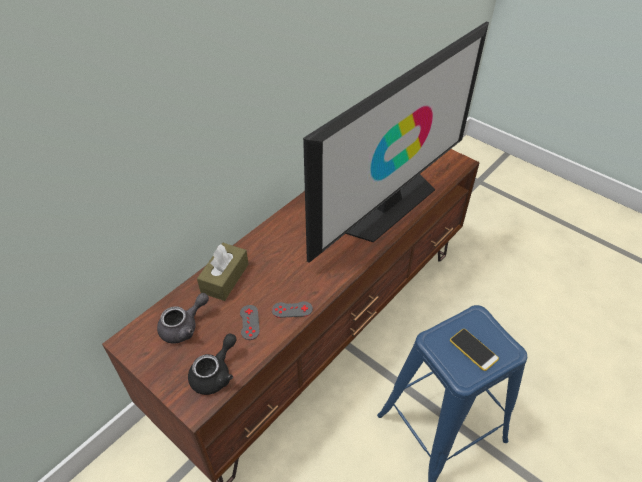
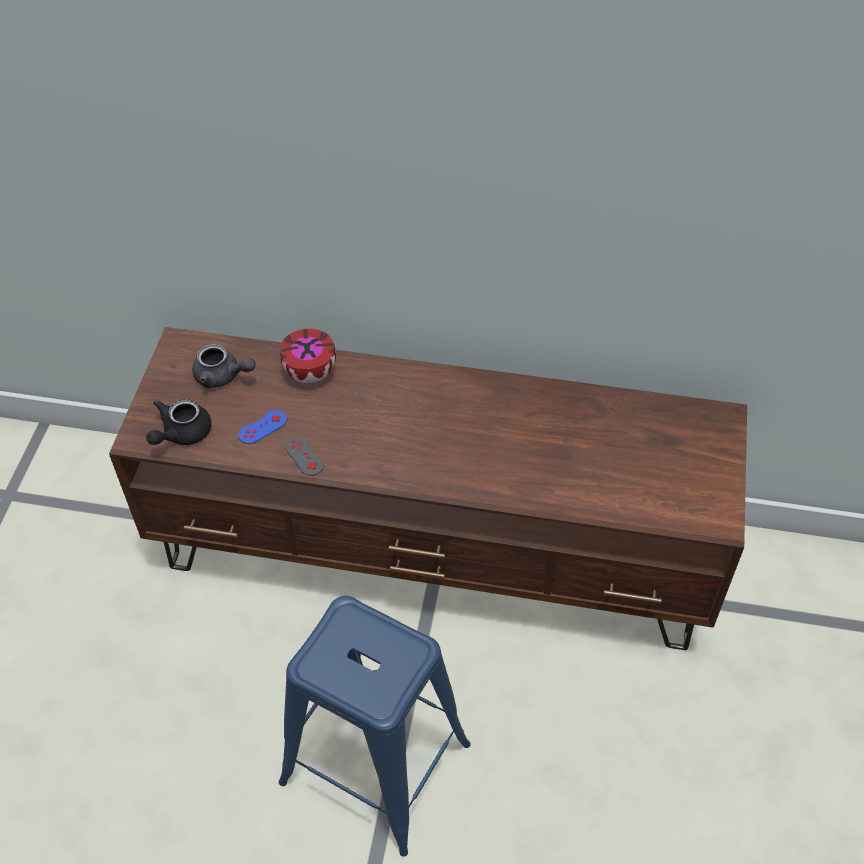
camera: 60 degrees right, 5 degrees up
black teapot [188,333,237,395] -> black teapot turned 120 degrees clockwise [146,399,212,445]
brown tissue box [197,243,248,301] -> bowl [280,329,336,383]
grey game controller [240,305,260,340] -> blue game controller [238,410,287,444]
television [303,21,489,263] -> none
phone [450,329,499,371] -> none

